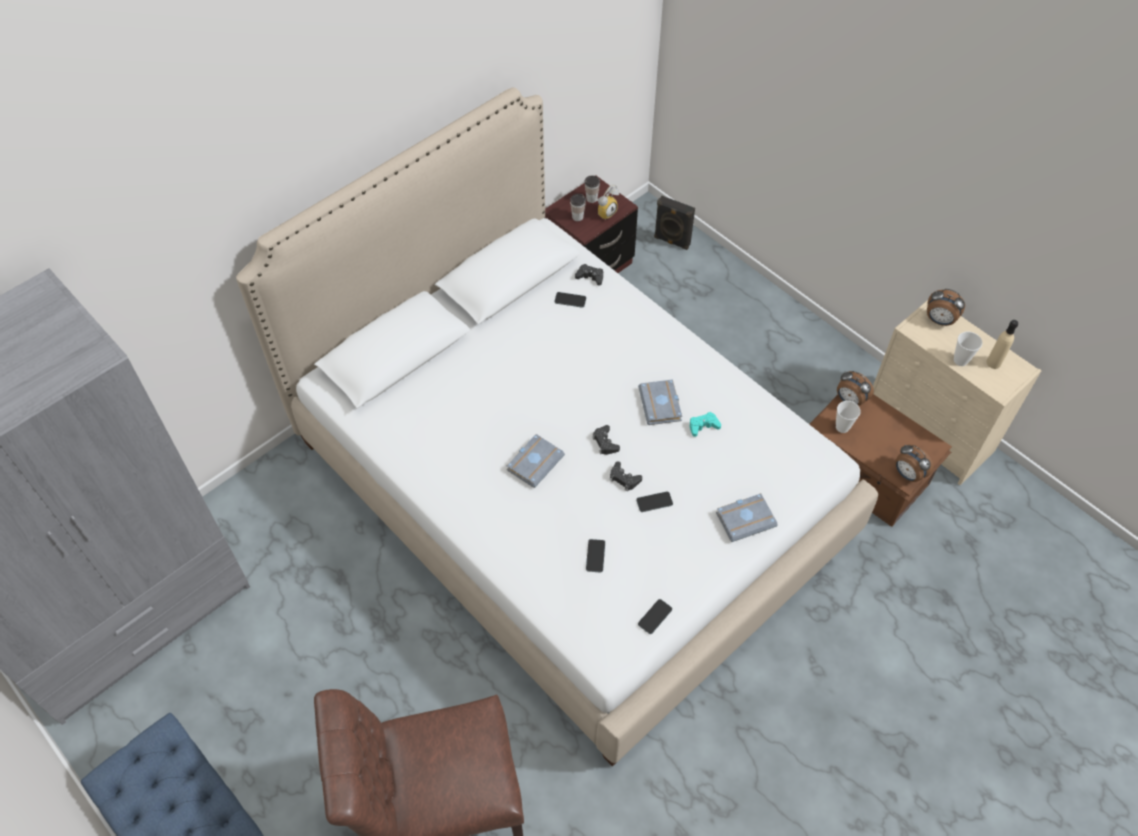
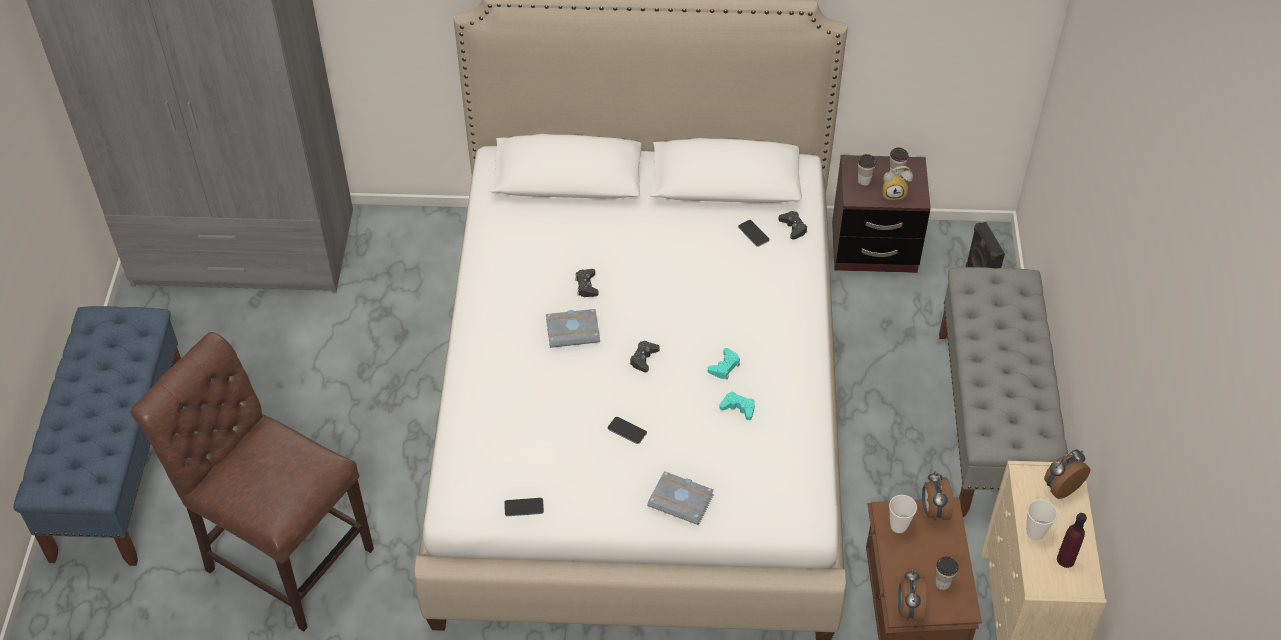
camera: 45 degrees right, 5 degrees down
phone [586,539,605,573] -> none
black game controller [610,461,642,491] -> black game controller moved to [575,269,599,297]
grey book [638,379,682,425] -> turquoise game controller [708,348,740,379]
alarm clock [927,289,965,326] -> alarm clock turned 75 degrees clockwise [1044,449,1090,499]
beige bottle [986,320,1018,369] -> purple bottle [1057,513,1087,568]
none -> cup [935,557,959,590]
none -> grey bench [939,267,1068,517]

